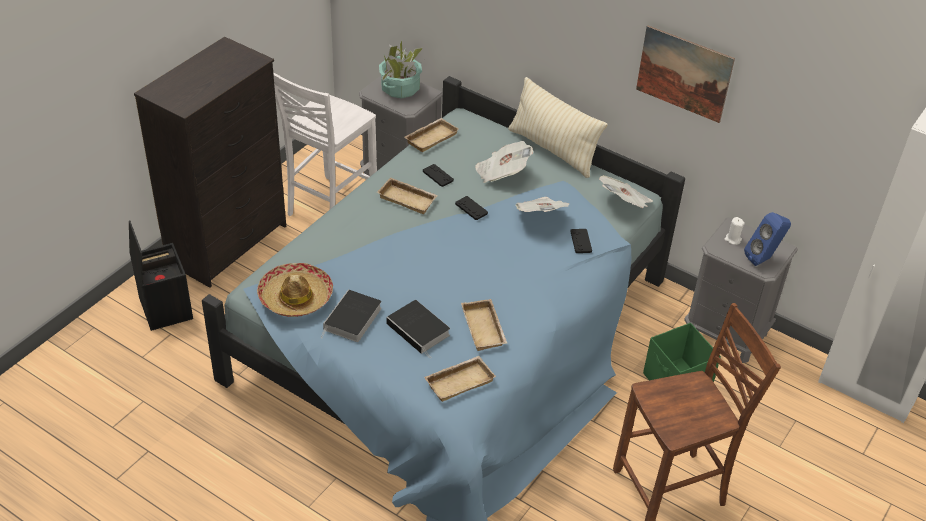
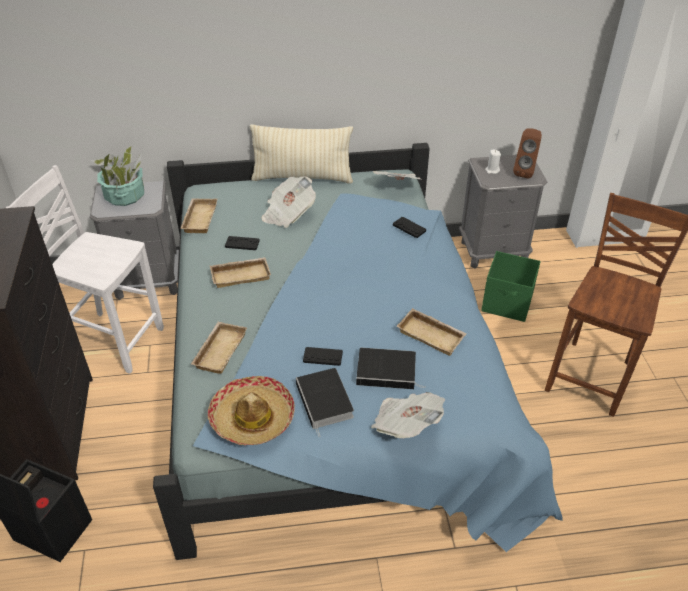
camera: 40 degrees left, 0 degrees up
white chair [273,72,377,216] -> white chair turned 120 degrees clockwise [6,165,164,374]
beige tray [424,356,496,402] -> beige tray moved to [191,322,247,374]
black game controller [455,196,488,220] -> black game controller moved to [303,347,343,366]
newspaper [515,197,570,212] -> newspaper moved to [371,392,445,438]
picture [636,26,735,123] -> none
blue speaker [744,212,791,266] -> brown speaker [513,128,542,178]

